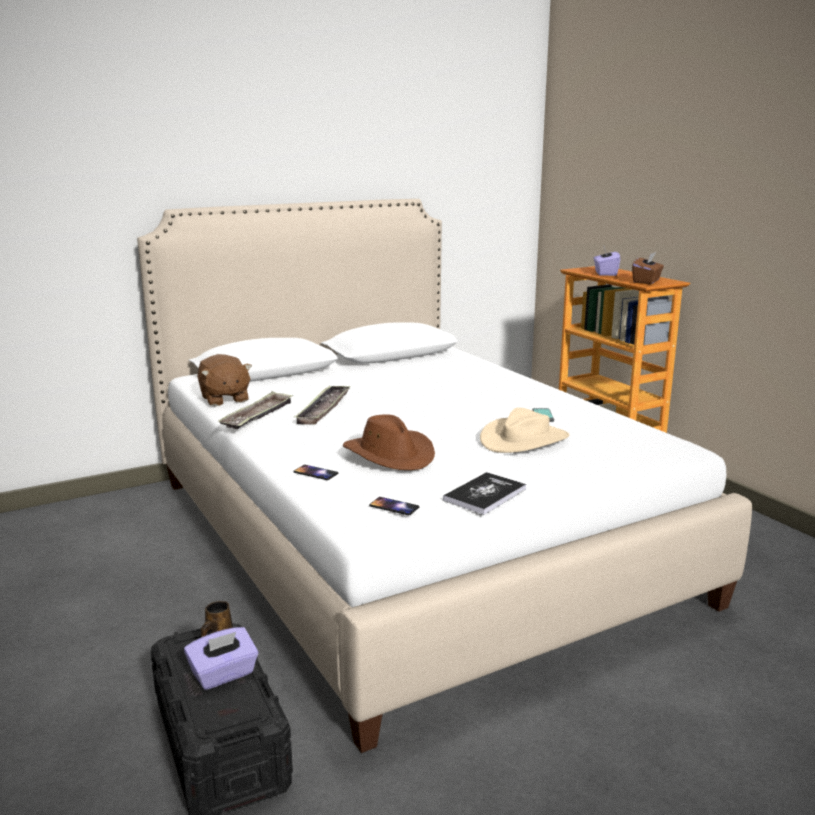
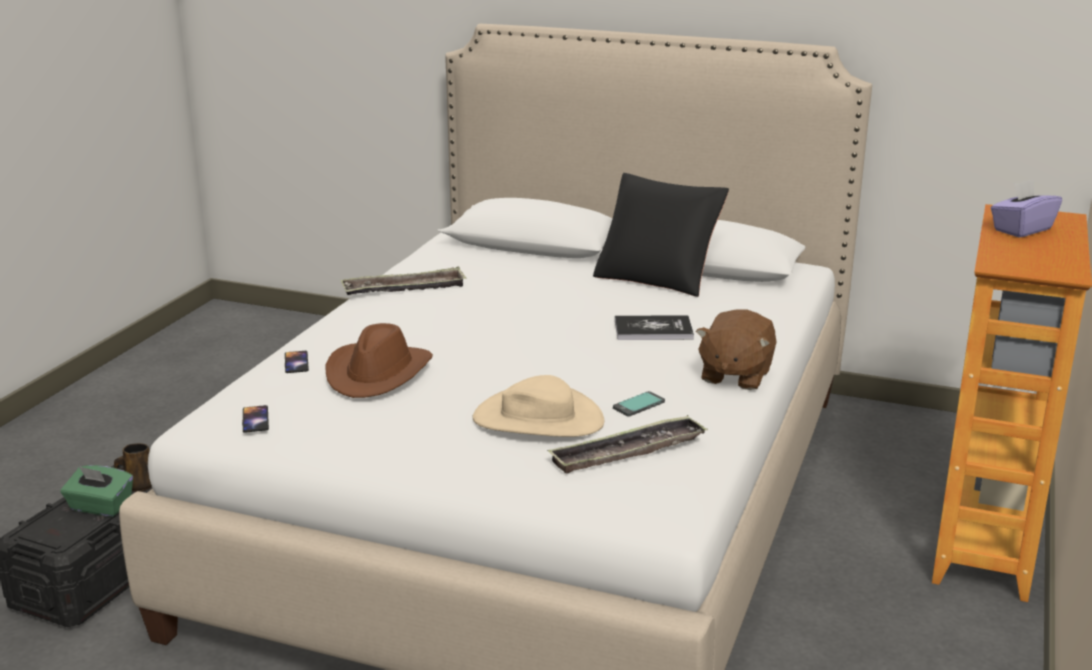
camera: 50 degrees right, 5 degrees up
purple tissue box [184,627,258,690] -> green tissue box [61,465,133,517]
brown plush toy [197,354,252,406] -> brown plush toy moved to [696,309,777,390]
tray [295,385,351,425] -> tray moved to [547,415,708,473]
book [443,472,526,515] -> book moved to [615,315,694,340]
brown tissue box [632,252,664,284] -> none
none -> black pillow [593,173,729,297]

